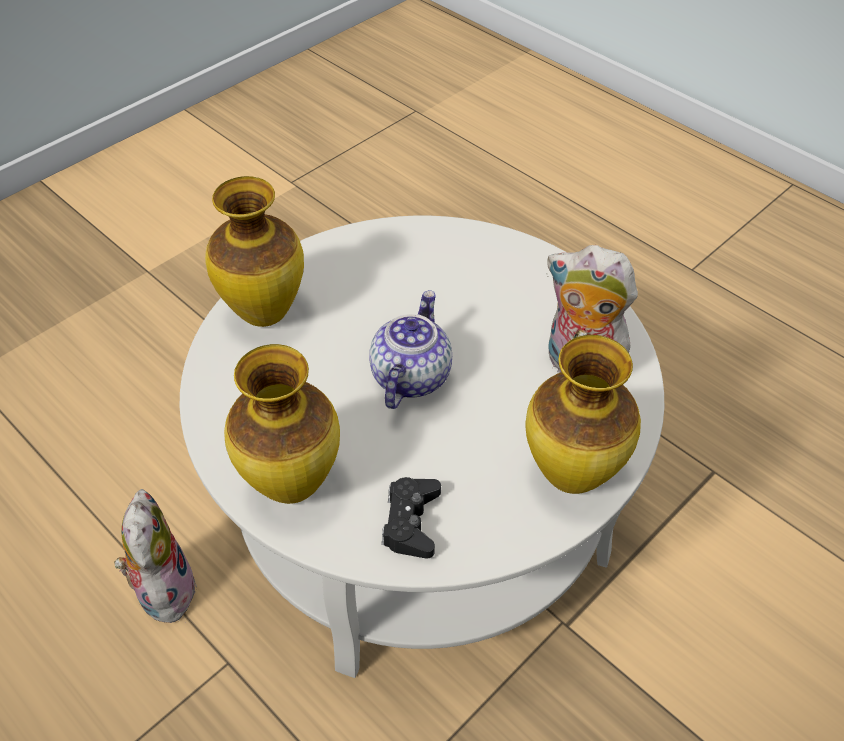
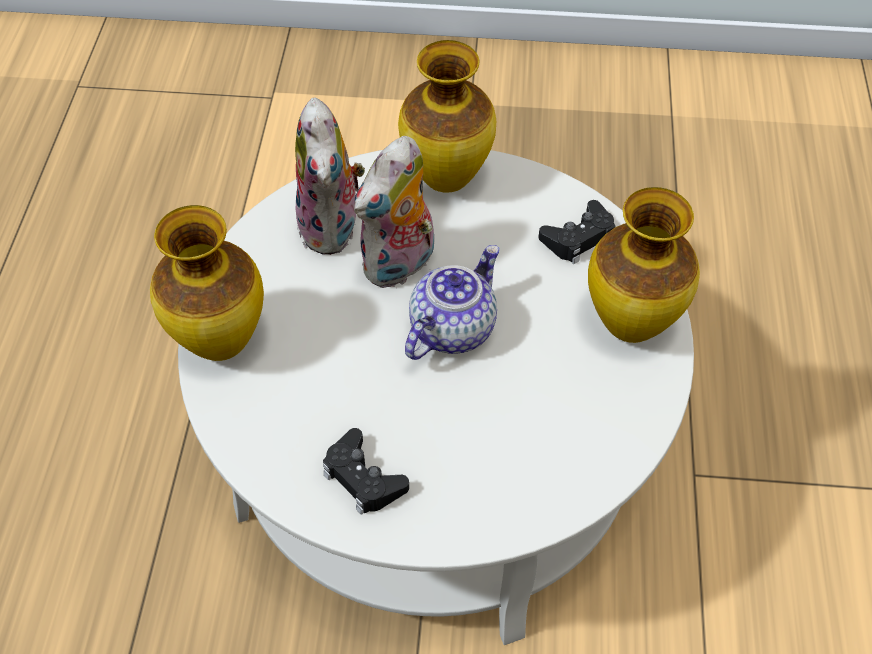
camera: 130 degrees left, 5 degrees up
plush toy [115,489,197,623] -> plush toy moved to [354,136,434,288]
vase [205,176,304,327] -> vase moved to [150,205,264,361]
teapot [369,290,452,409] -> teapot turned 150 degrees clockwise [405,245,499,360]
none -> black game controller [323,428,409,515]

